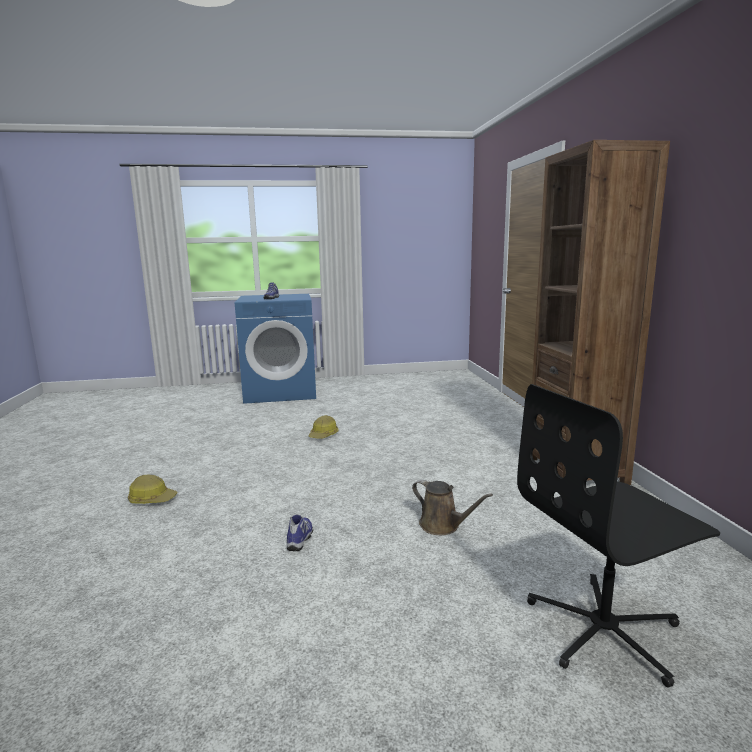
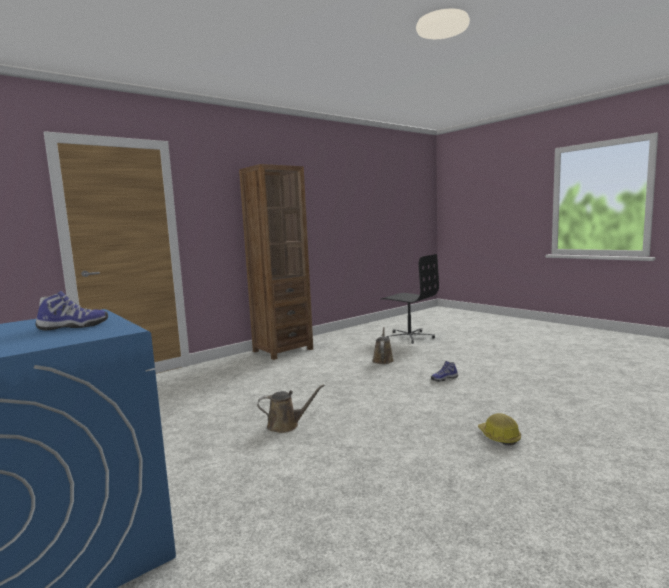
camera: 120 degrees left, 5 degrees down
hard hat [308,415,338,439] -> brown watering can [257,384,325,433]

